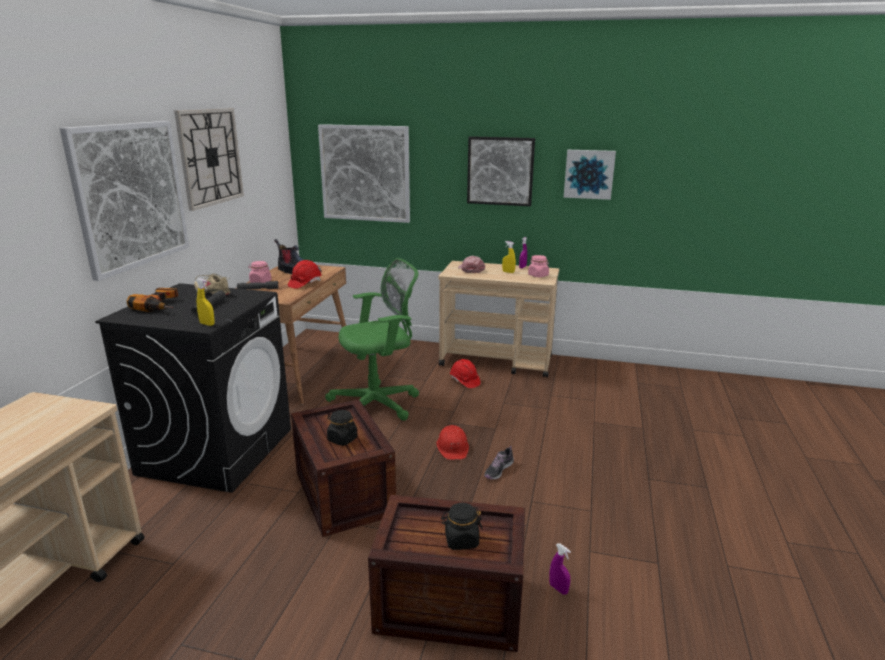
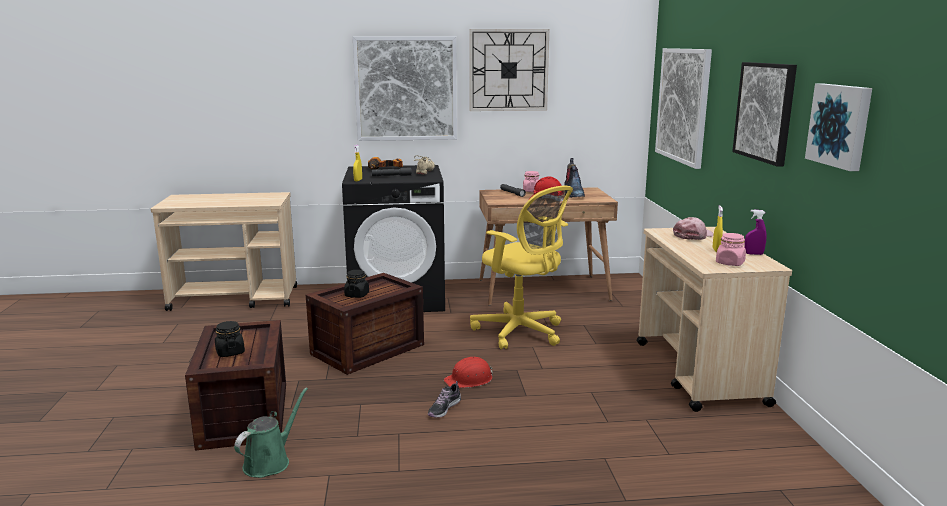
camera: 70 degrees right, 5 degrees down
green office chair [325,258,419,421] -> yellow office chair [470,186,573,349]
red hard hat [450,359,481,388] -> none
shoe [485,445,514,480] -> shoe turned 75 degrees counterclockwise [428,381,461,418]
purple spray bottle [549,543,571,595] -> green watering can [234,387,308,478]

